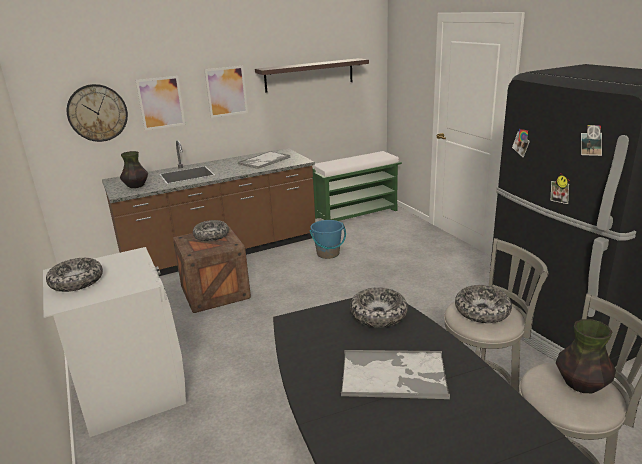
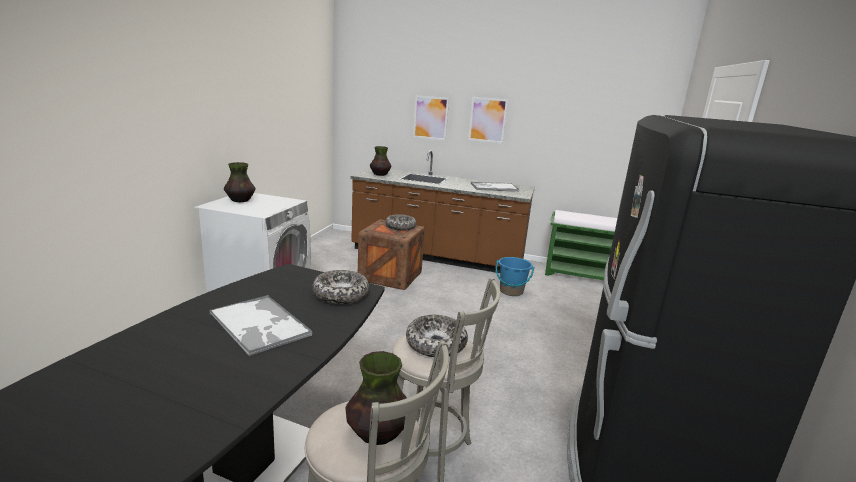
camera: 40 degrees right, 5 degrees down
bowl [46,258,103,292] -> vase [224,162,255,202]
wall clock [67,84,128,142] -> none
shelf [255,58,369,93] -> none

